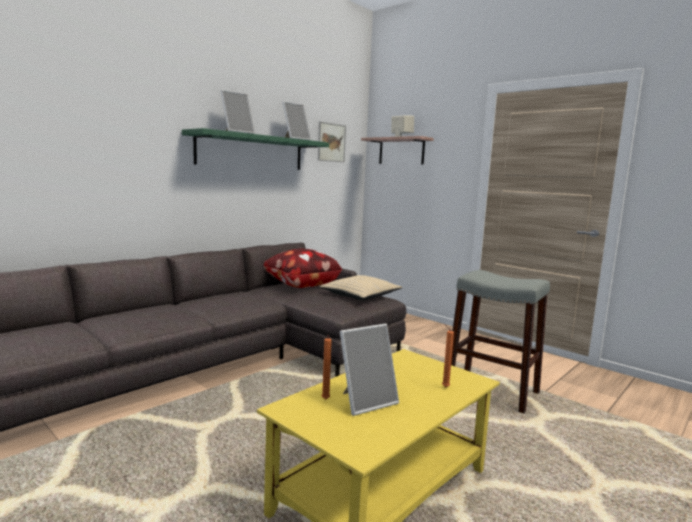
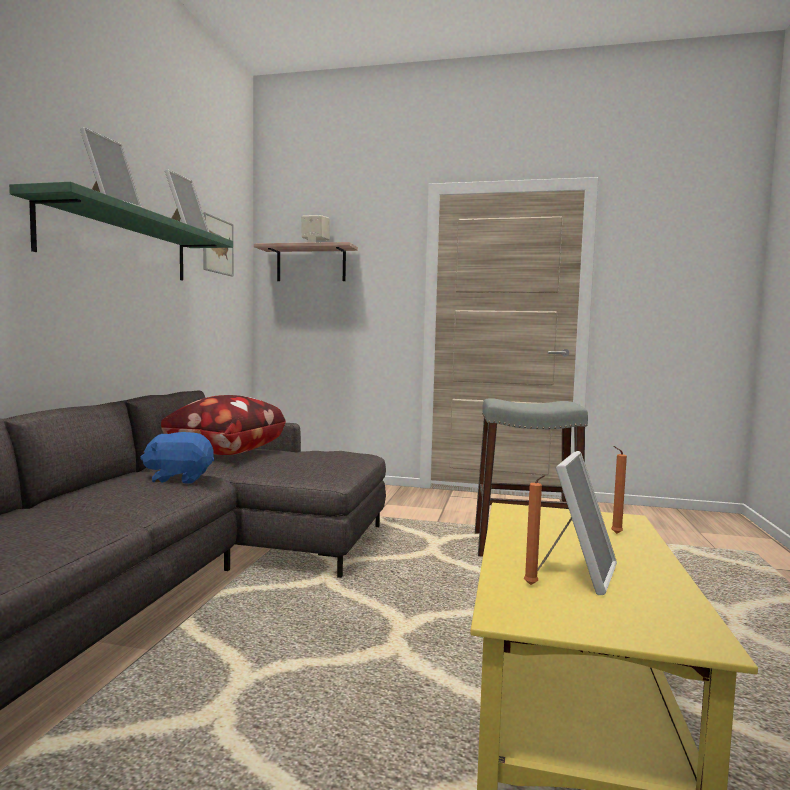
camera: 30 degrees left, 5 degrees down
beige pillow [319,275,402,300] -> none
none -> blue plush toy [140,432,214,484]

